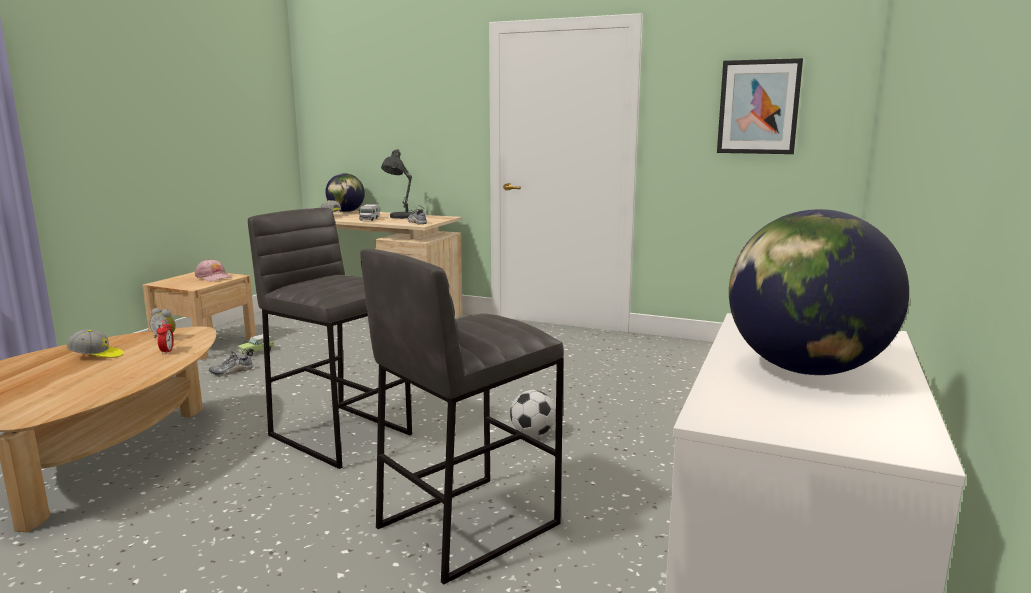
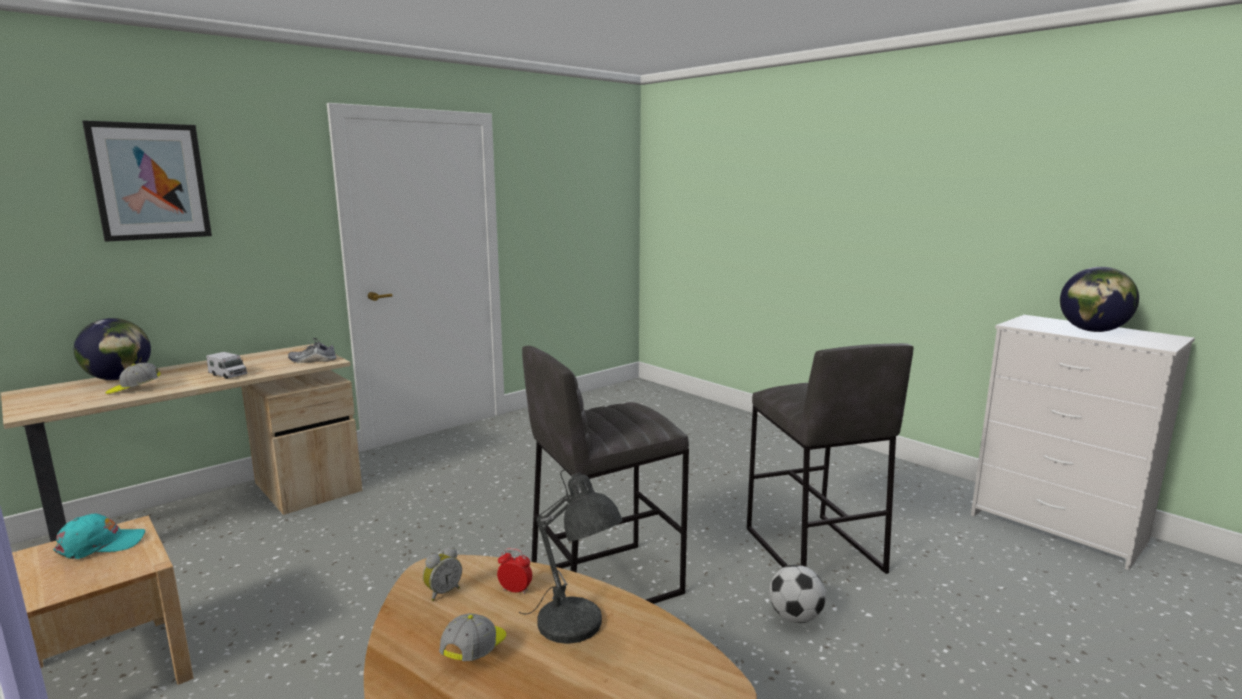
camera: 65 degrees left, 0 degrees up
pink cap [195,259,232,282] -> turquoise cap [54,513,145,559]
shoe [209,351,253,376] -> none
toy car [238,334,275,356] -> none
grey table lamp [381,149,414,219] -> grey table lamp moved to [519,469,623,644]
football [510,390,556,436] -> football moved to [769,565,826,623]
picture [717,58,803,154] -> picture moved to [82,120,212,242]

